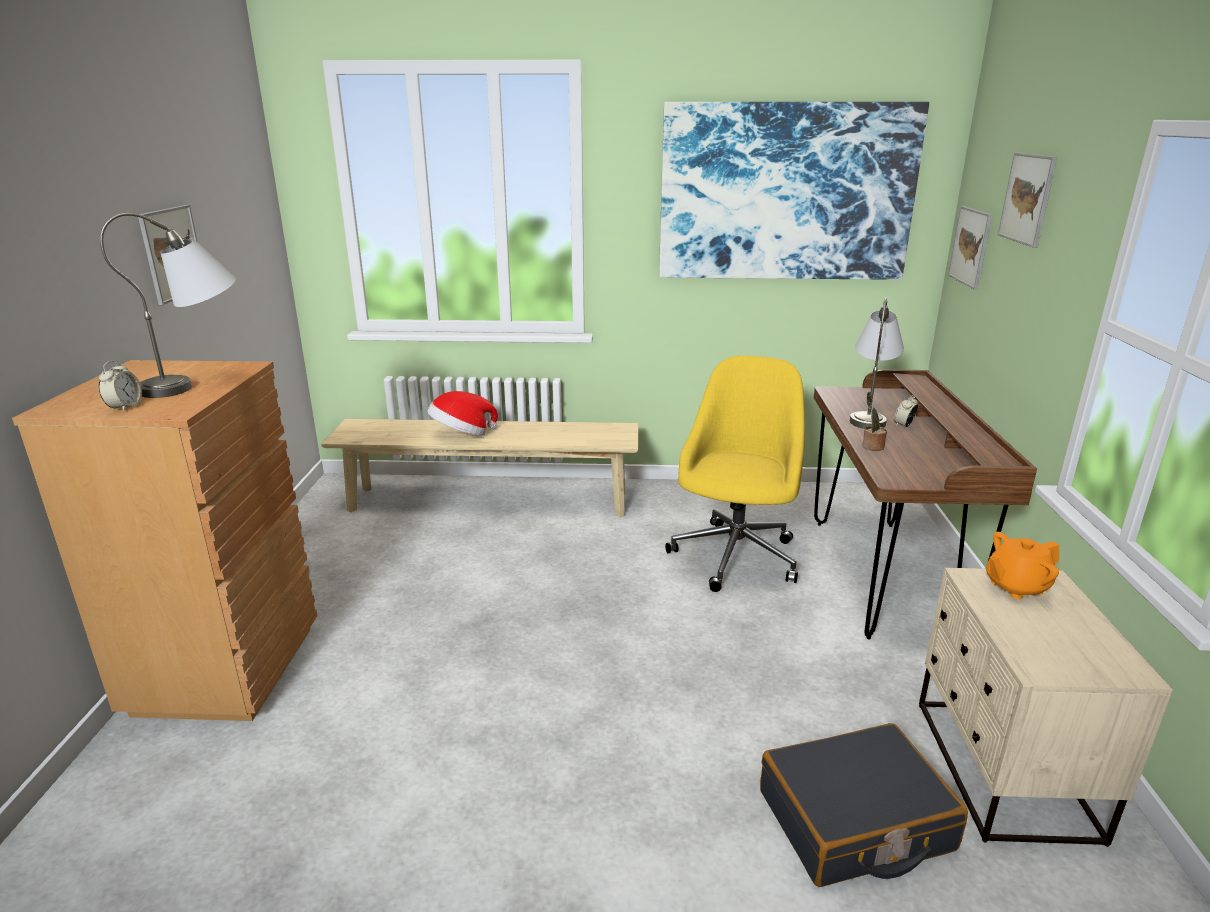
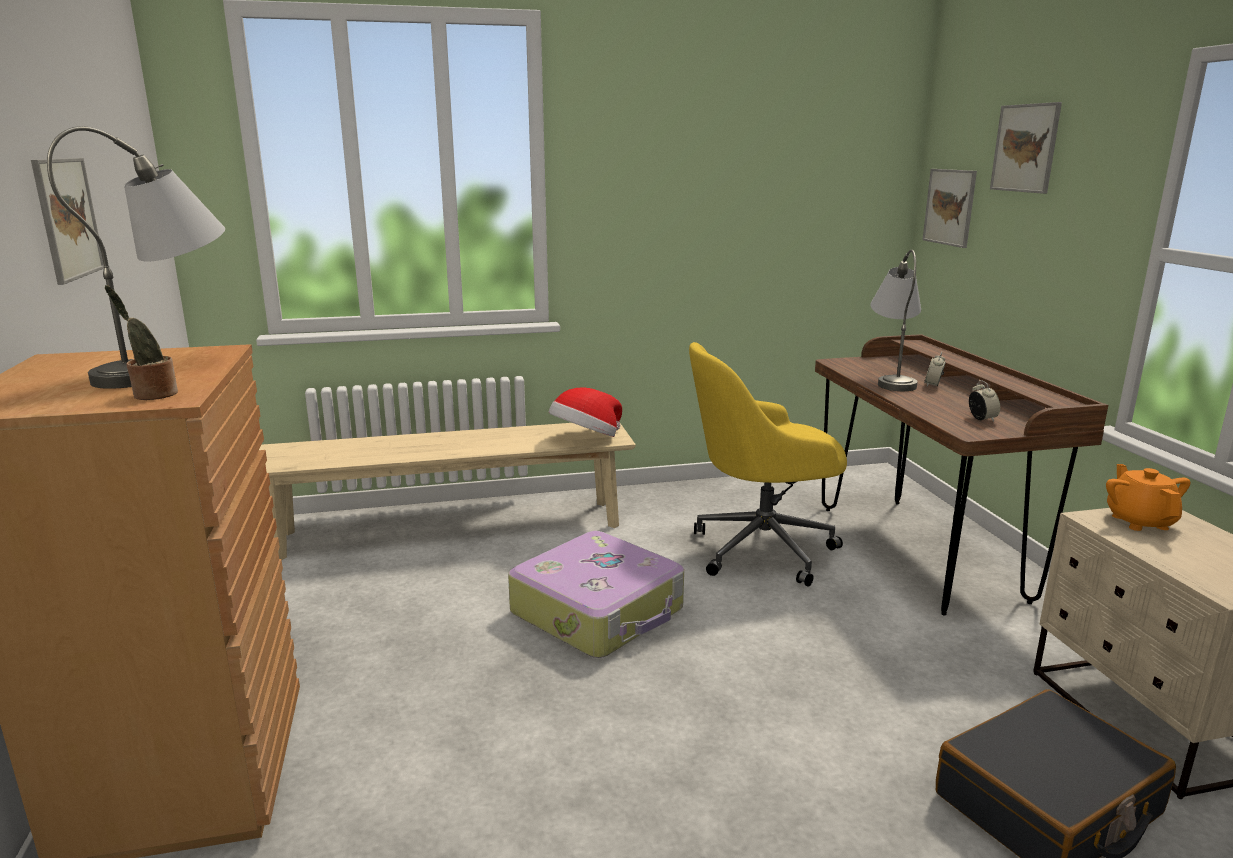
camera: 15 degrees left, 5 degrees down
alarm clock [99,361,142,412] -> alarm clock moved to [969,380,1000,422]
hat [427,391,498,436] -> hat moved to [549,387,622,437]
picture [659,102,929,280] -> none
yellow office chair [665,356,805,592] -> yellow office chair turned 105 degrees counterclockwise [689,342,847,587]
potted plant [862,392,887,451] -> potted plant moved to [105,285,178,400]
orange teapot [986,532,1059,600] -> orange teapot turned 120 degrees clockwise [1106,464,1191,531]
none -> suitcase [508,531,684,658]

